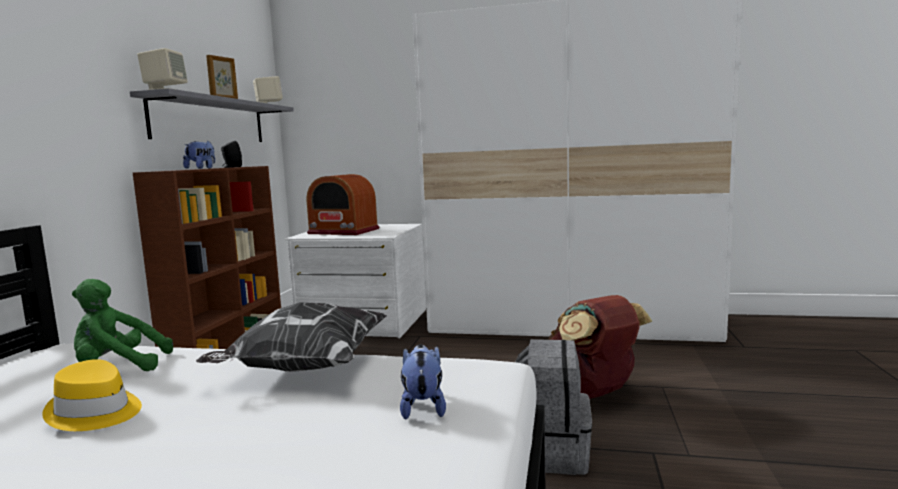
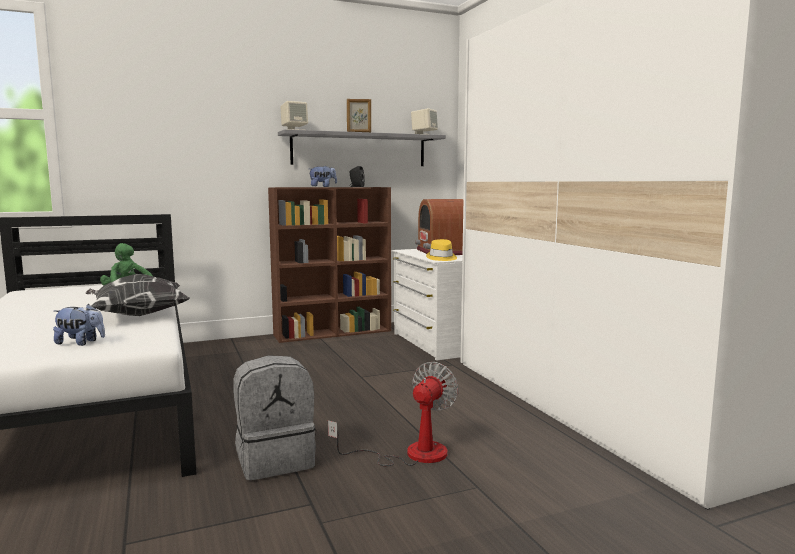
camera: 55 degrees right, 0 degrees up
yellow hat [42,359,142,431] -> yellow hat moved to [426,239,457,261]
plush toy [400,344,446,420] -> plush toy turned 45 degrees clockwise [53,304,105,346]
brown backpack [548,295,652,399] -> fan [328,362,459,466]

